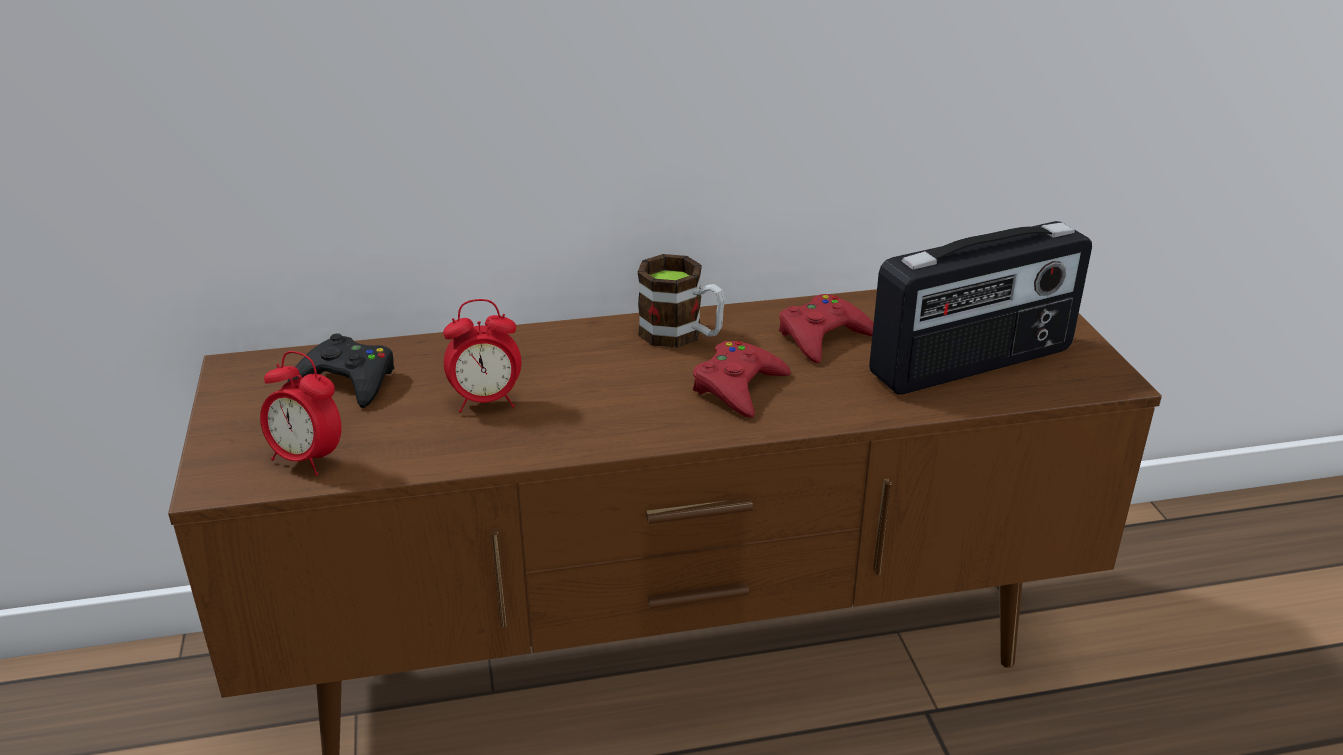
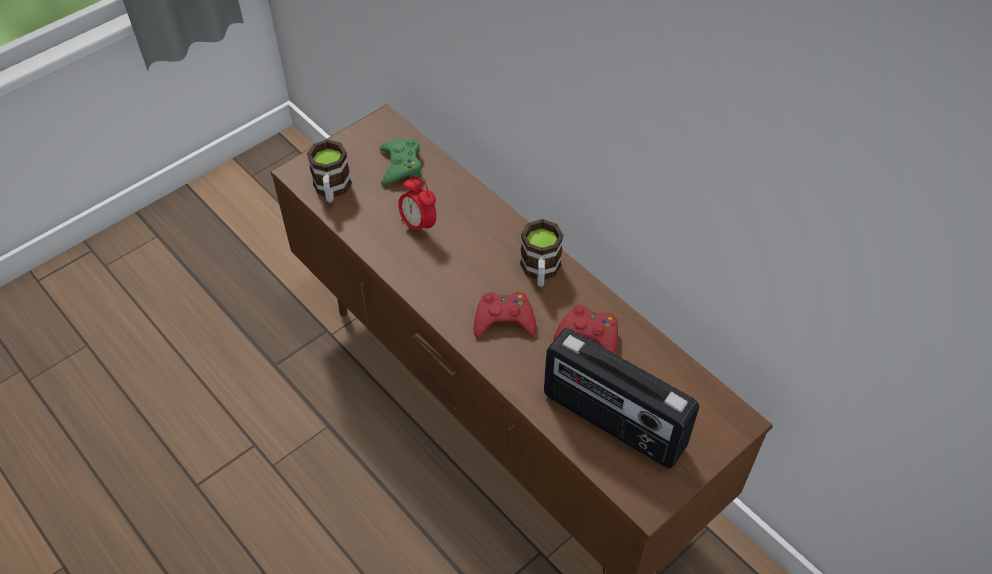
camera: 60 degrees right, 20 degrees up
alarm clock [260,351,342,475] -> mug [307,139,352,203]
black game controller [288,334,395,408] -> green game controller [380,139,421,185]

